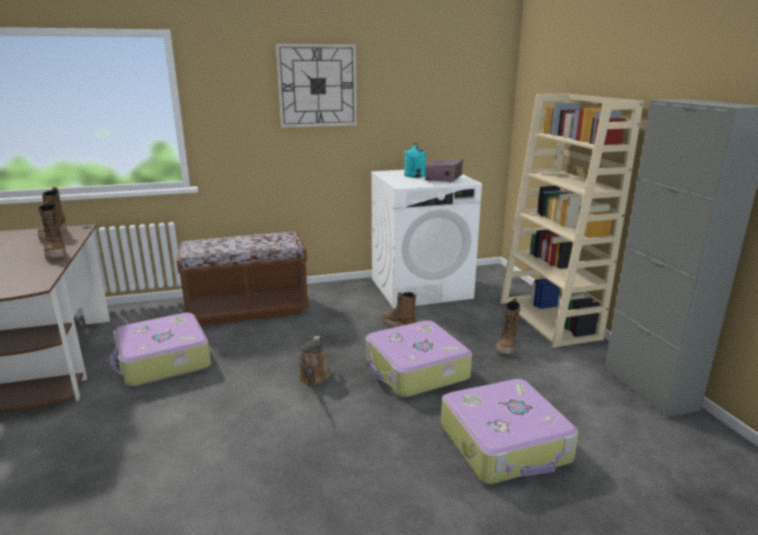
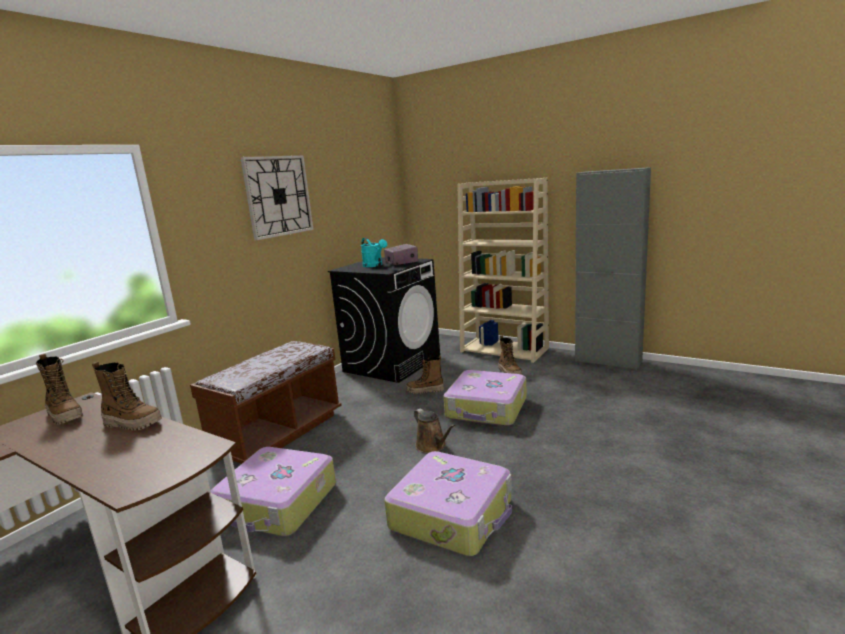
camera: 40 degrees left, 5 degrees down
white washing machine [371,170,482,308] -> black washing machine [328,257,440,383]
suitcase [441,379,579,484] -> suitcase moved to [385,451,512,556]

